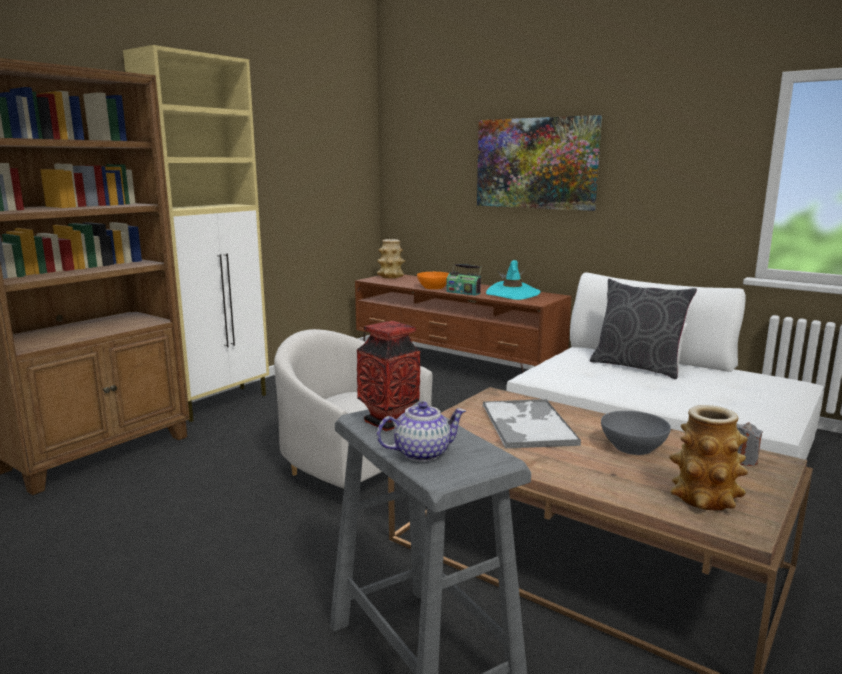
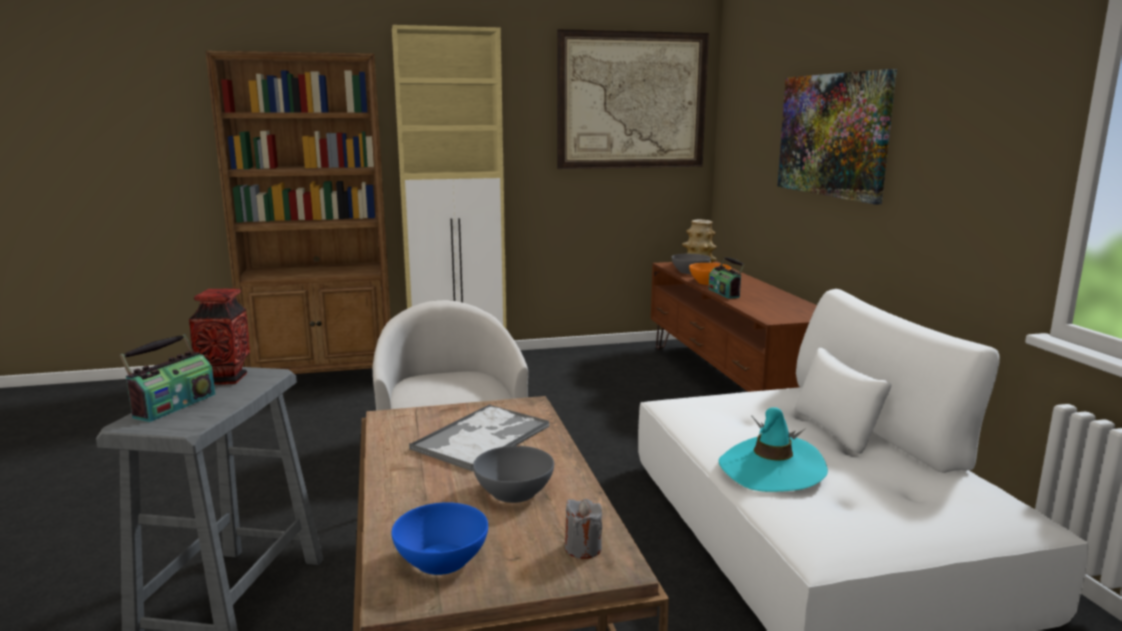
camera: 40 degrees right, 0 degrees up
teapot [377,401,466,462] -> radio [119,334,215,422]
turquoise hat [486,260,540,300] -> turquoise hat moved to [718,407,828,492]
grey pillow [590,279,697,379] -> none
vase [669,405,748,511] -> blue bowl [392,502,488,575]
none -> picture [557,29,709,169]
none -> grey bowl [672,254,711,274]

